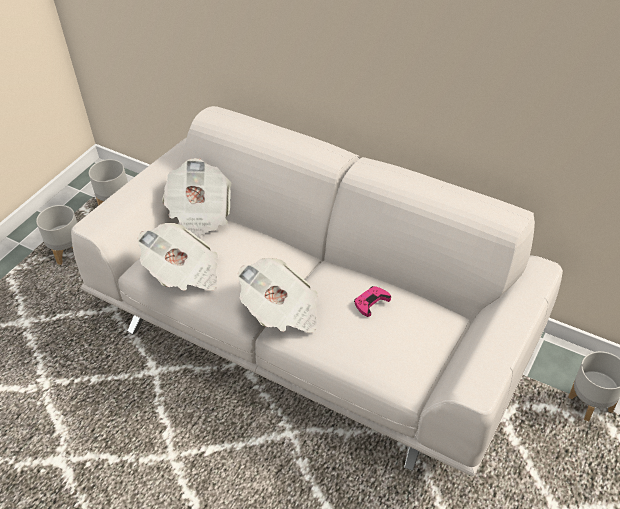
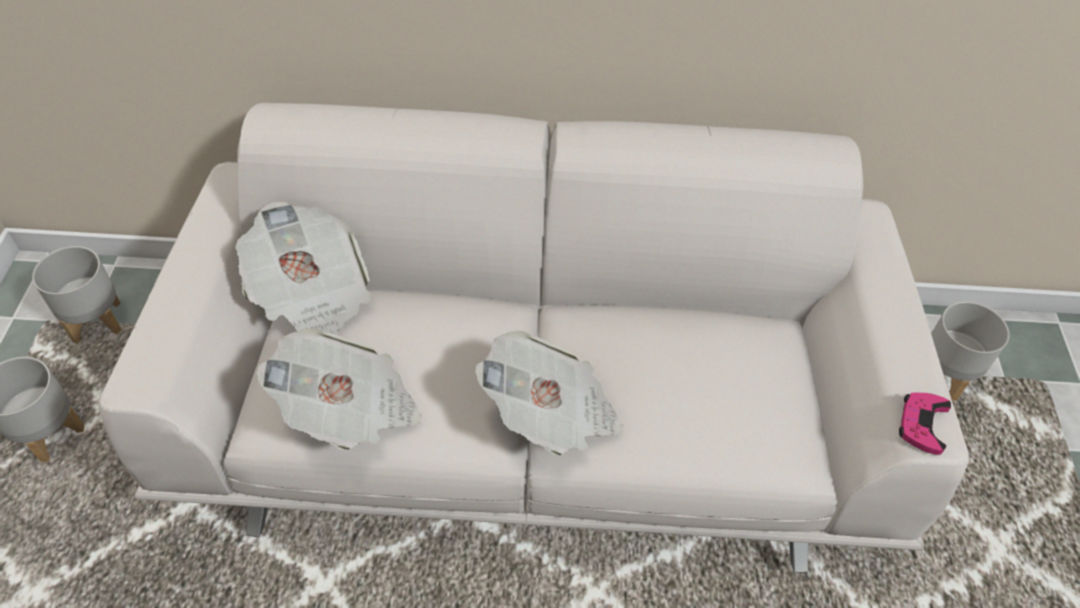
camera: 30 degrees left, 5 degrees up
pink game controller [354,286,391,317] -> pink game controller moved to [899,392,951,455]

